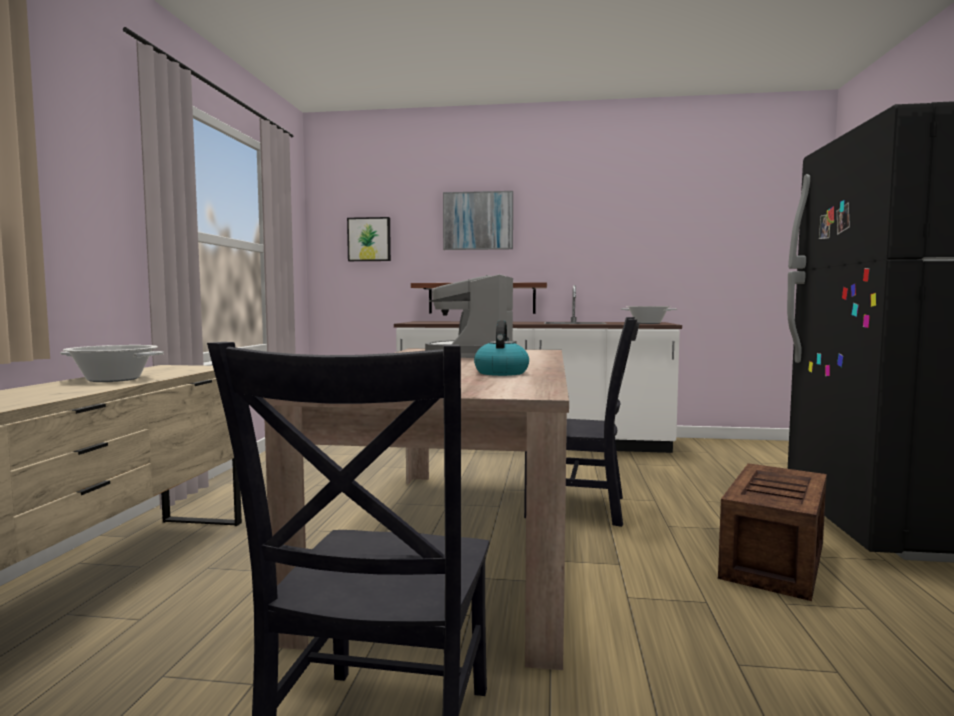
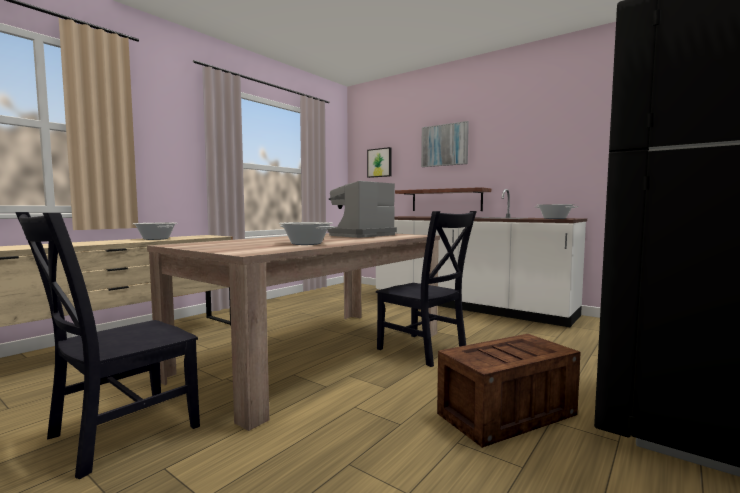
camera: 30 degrees right, 0 degrees up
kettle [474,320,529,376] -> cooking pot [279,222,334,245]

